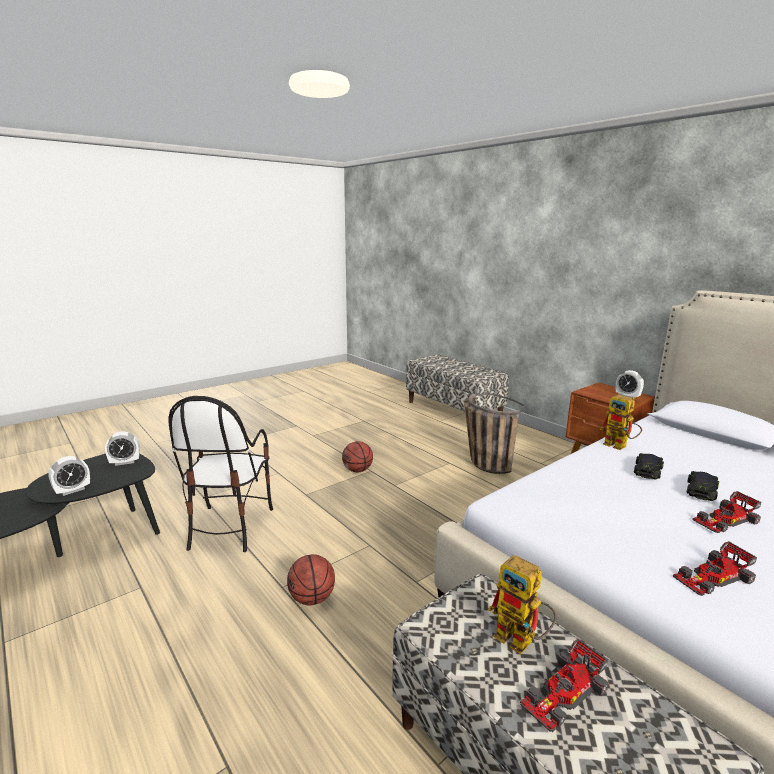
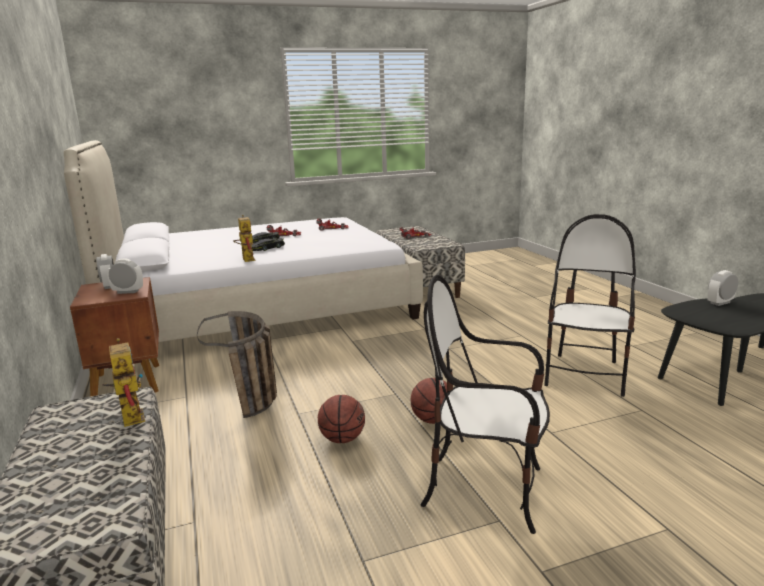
camera: 160 degrees left, 0 degrees up
alarm clock [105,431,140,466] -> alarm clock moved to [107,259,143,294]
basketball [287,554,335,605] -> basketball moved to [318,395,365,443]
toy robot [488,555,556,654] -> toy robot moved to [103,338,145,427]
none -> chair [421,275,550,534]

